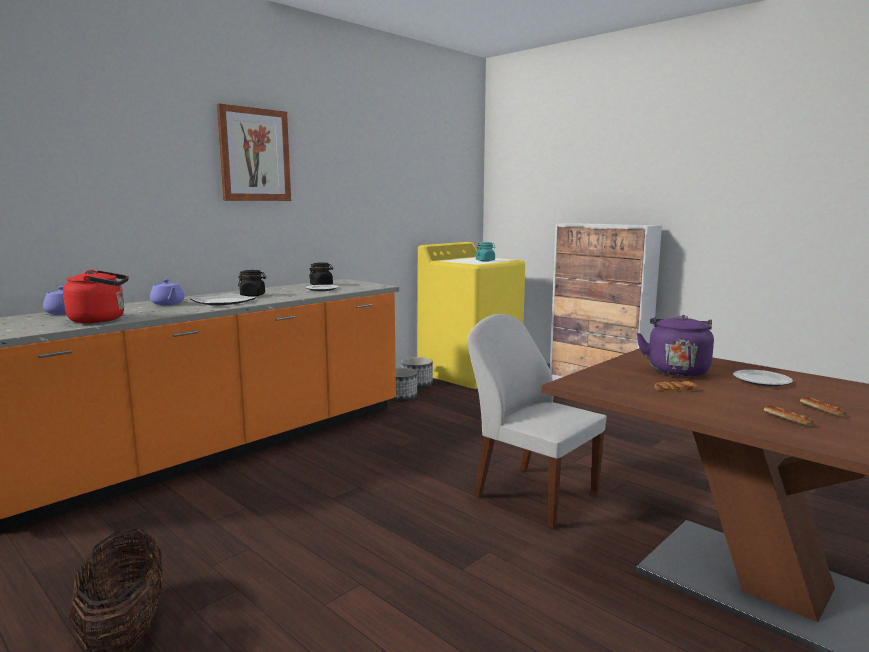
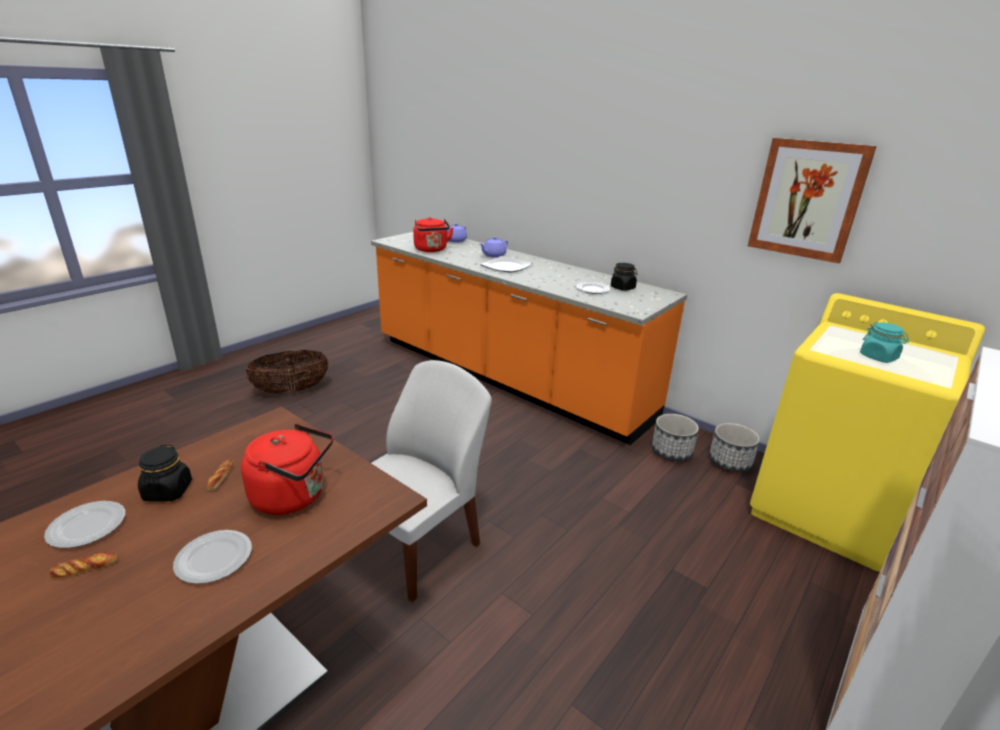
camera: 85 degrees right, 15 degrees up
picture [217,104,291,201] -> picture moved to [748,138,877,263]
black jar [238,270,267,297] -> black jar moved to [138,445,192,502]
purple kettle [637,315,714,377] -> red kettle [241,424,333,515]
bread [764,405,814,426] -> plate [44,501,125,548]

